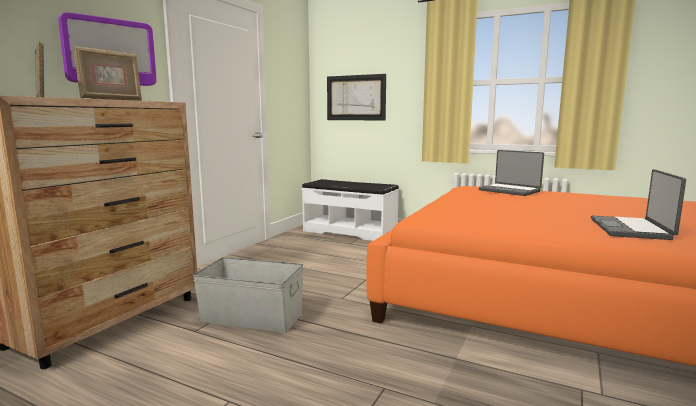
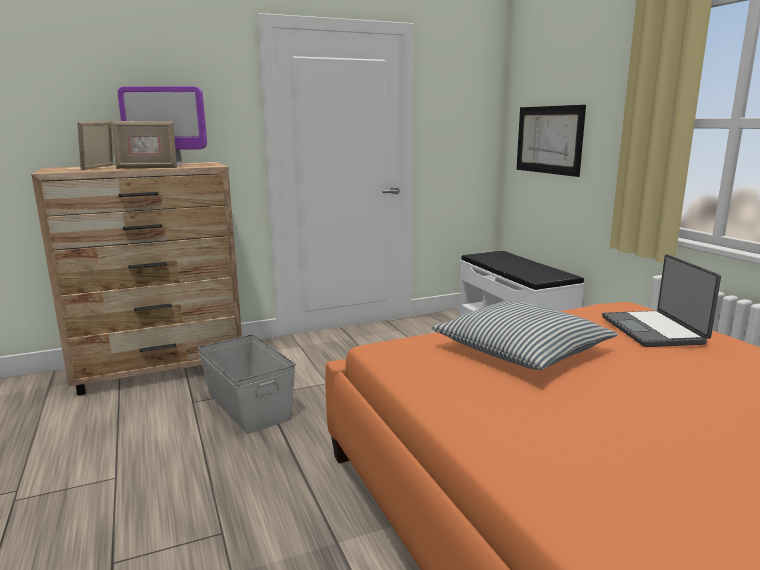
camera: 40 degrees right, 5 degrees up
laptop [591,169,686,240] -> none
none -> pillow [432,300,618,370]

